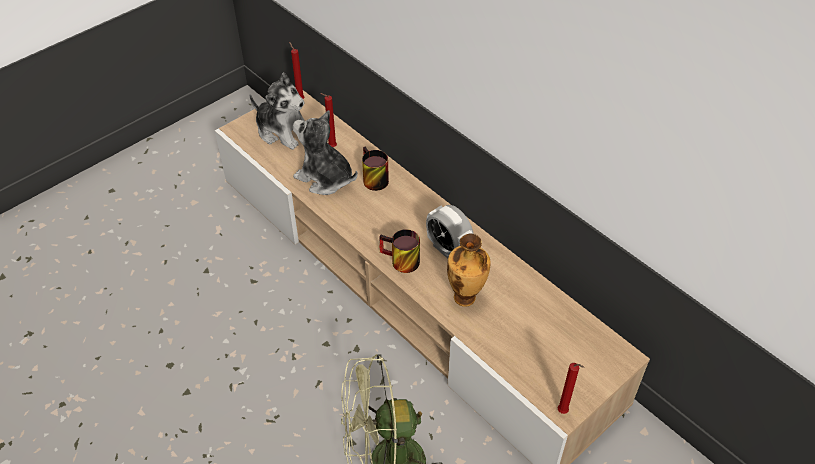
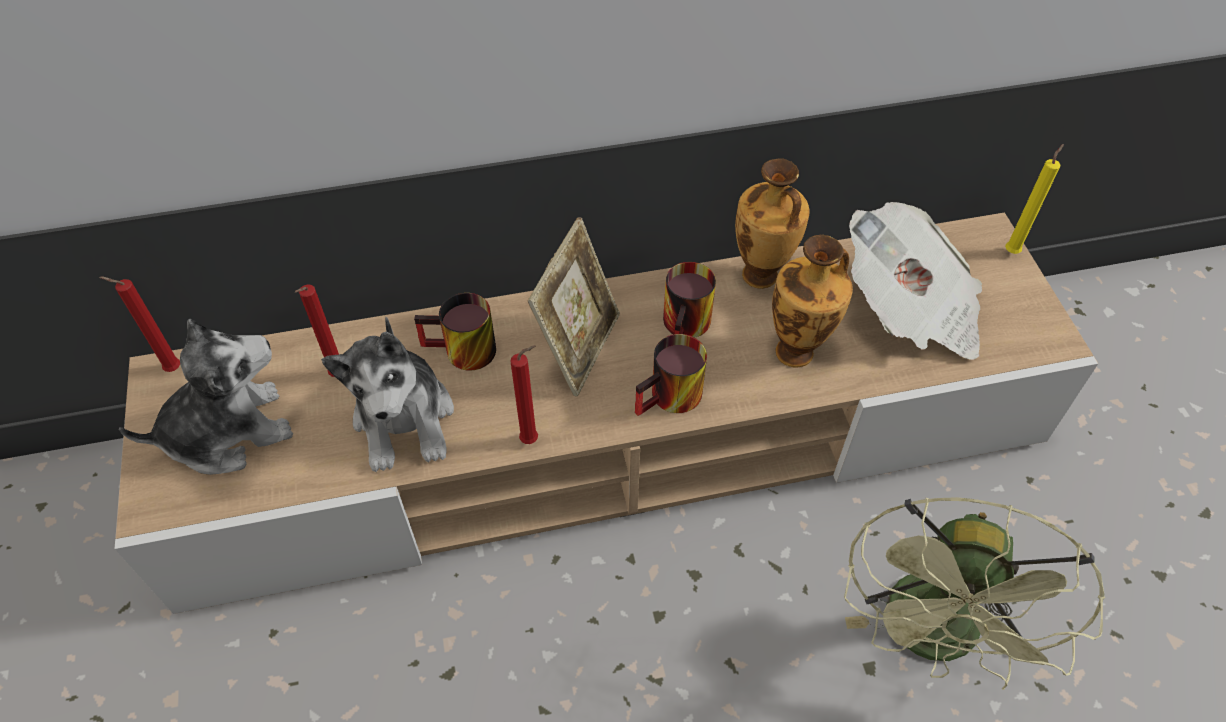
camera: 60 degrees left, 5 degrees up
plush toy [293,110,358,195] -> plush toy turned 75 degrees counterclockwise [321,317,454,472]
alarm clock [426,205,473,259] -> mug [663,262,716,338]
red candle [558,363,585,414] -> red candle moved to [511,345,538,444]
none -> picture frame [528,217,620,397]
none -> vase [735,159,810,289]
none -> newspaper [849,202,982,360]
none -> yellow candle [1005,144,1064,254]

